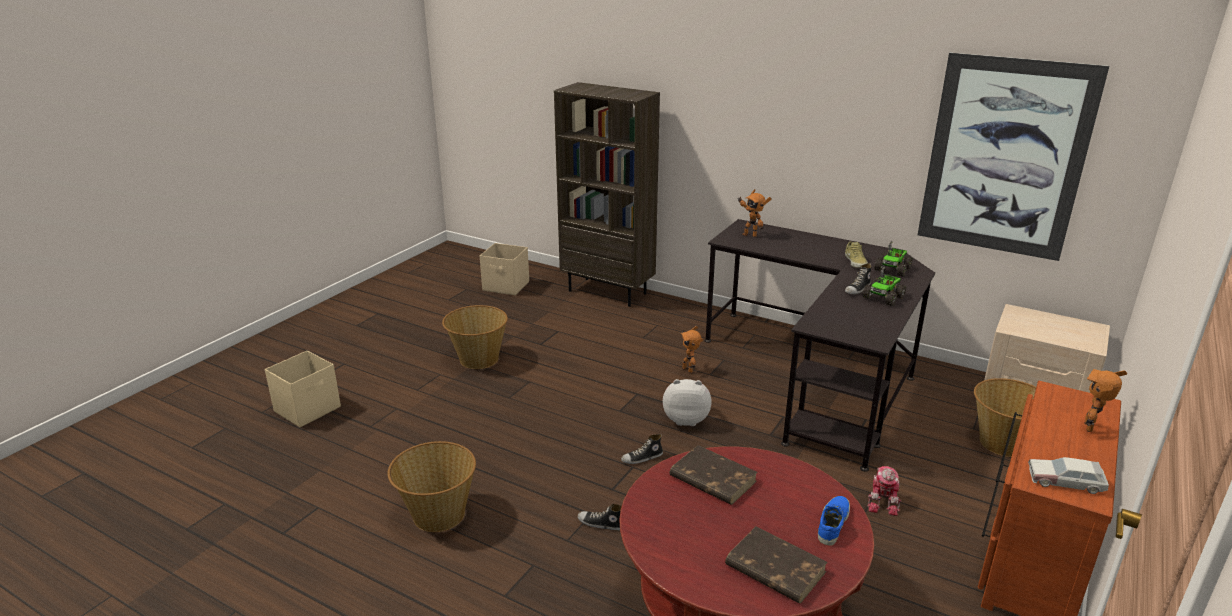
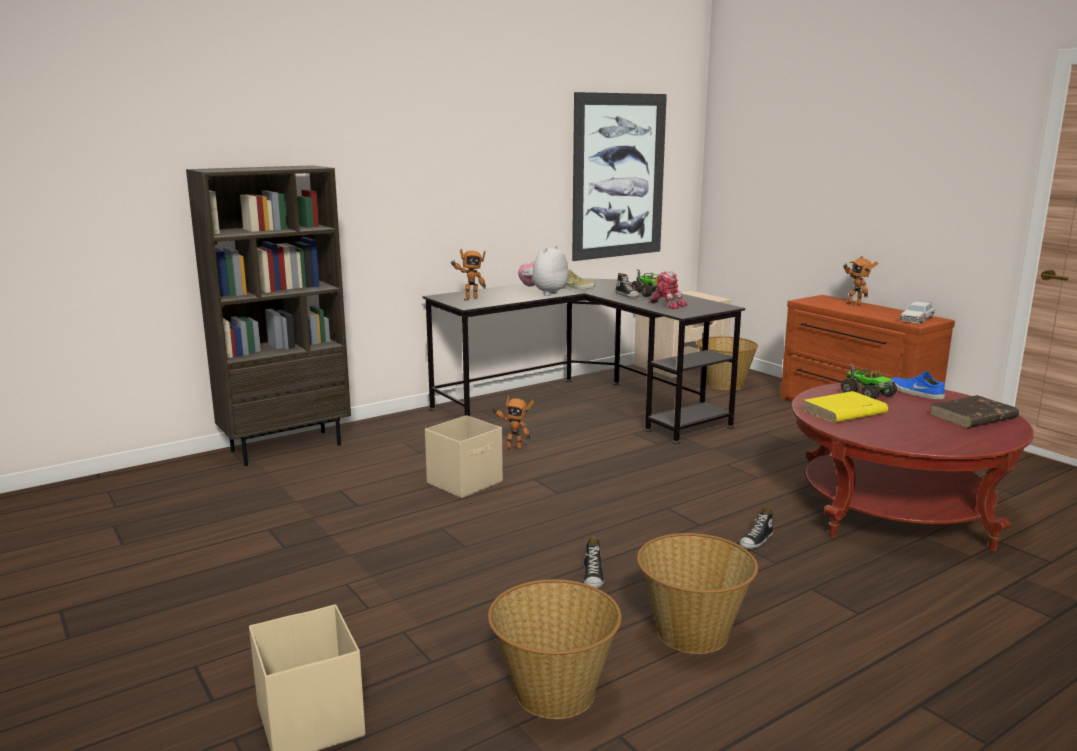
camera: 65 degrees left, 10 degrees down
basket [442,305,508,369] -> basket moved to [488,579,622,719]
beige storage box [480,243,529,295] -> beige storage box moved to [425,415,503,498]
shoe [621,434,663,464] -> shoe moved to [583,536,604,588]
plush toy [663,379,712,426] -> plush toy moved to [518,245,568,296]
brown book [669,445,758,505] -> yellow book [803,391,888,423]
toy robot [867,466,901,516] -> toy robot moved to [649,271,688,309]
toy truck [874,241,913,277] -> toy truck moved to [841,364,897,399]

